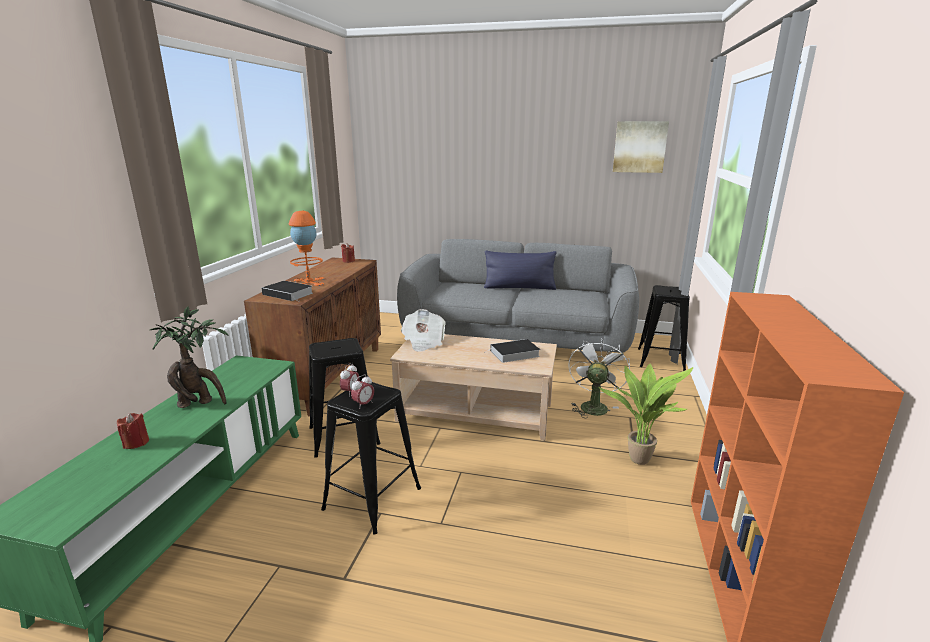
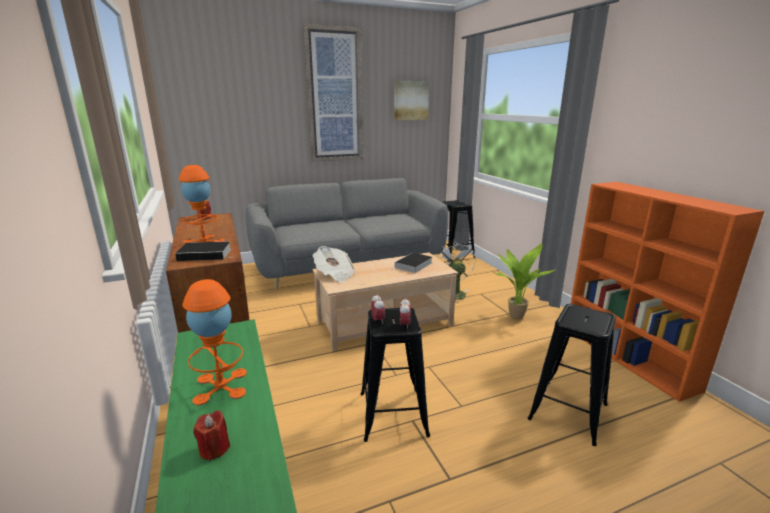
camera: 35 degrees left, 0 degrees up
potted plant [150,306,229,408] -> orange table lamp [183,279,247,405]
black stool [309,338,381,458] -> black stool moved to [527,304,616,446]
blue pillow [484,251,557,290] -> none
none -> picture [303,24,363,162]

